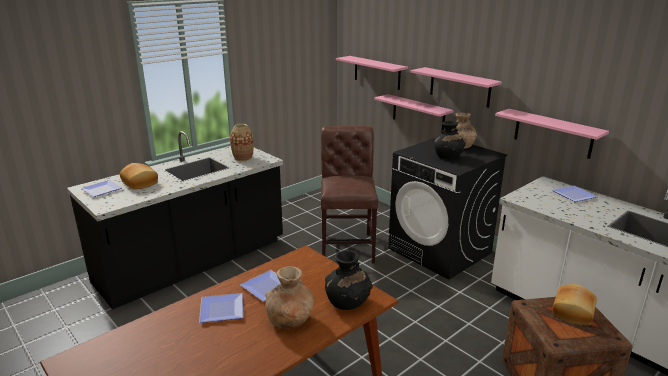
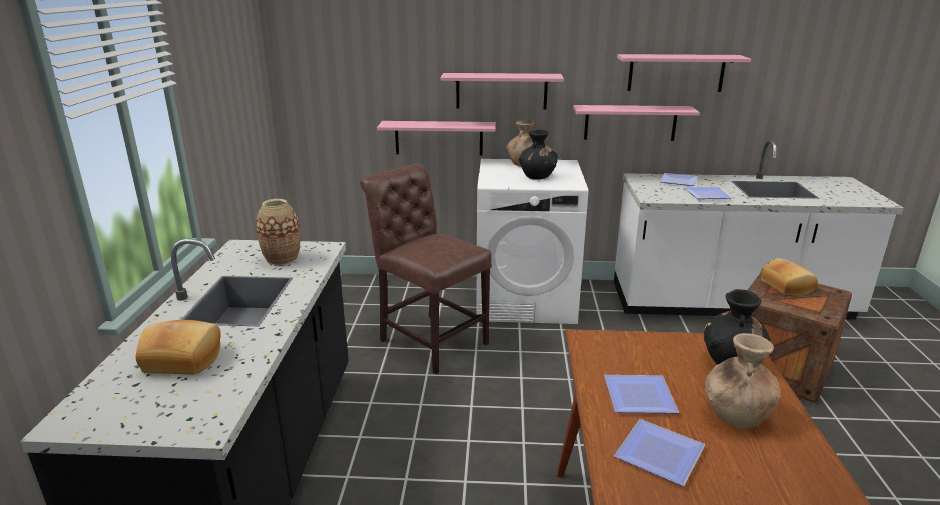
camera: 45 degrees left, 0 degrees up
plate [81,180,122,197] -> plate moved to [685,187,731,199]
pink shelf [336,56,408,90] -> pink shelf moved to [617,54,751,92]
black washing machine [388,138,507,280] -> white washing machine [476,159,589,324]

